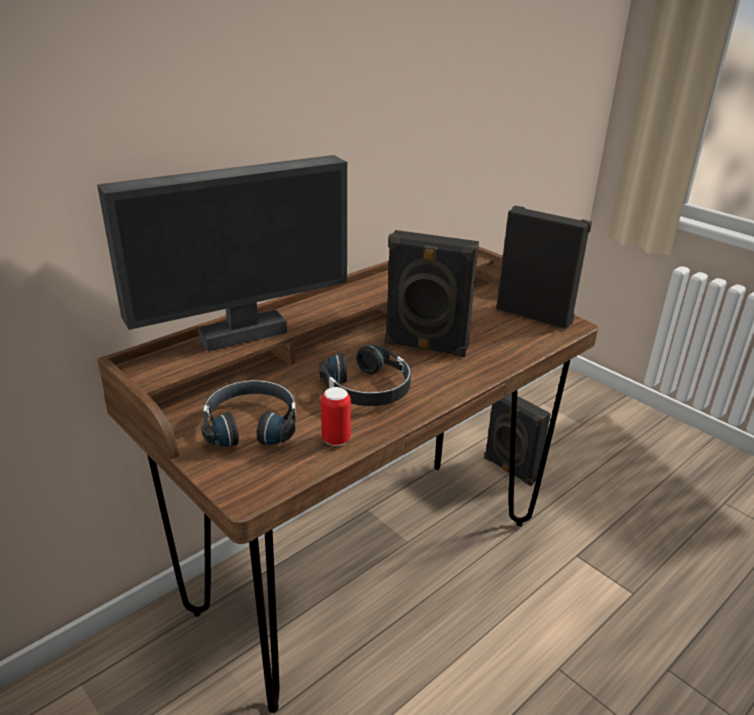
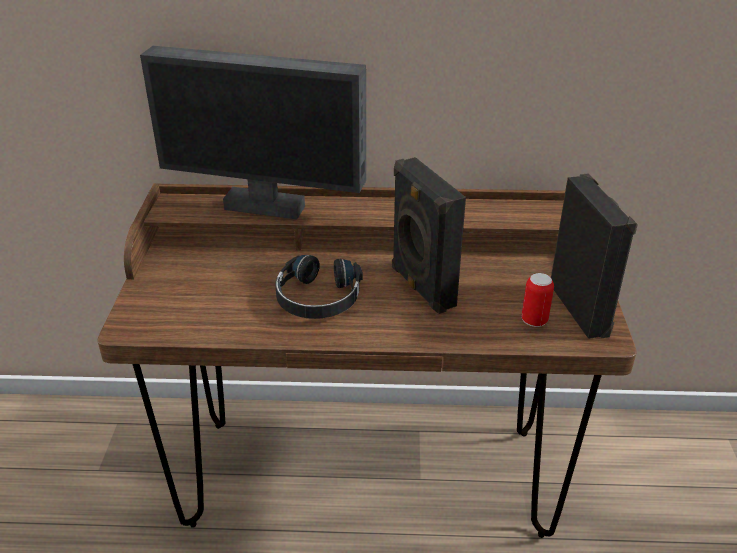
camera: 45 degrees right, 5 degrees up
black headphones [201,380,296,447] -> none
can [321,387,351,446] -> can moved to [522,273,554,327]
black speaker [484,393,551,486] -> none

